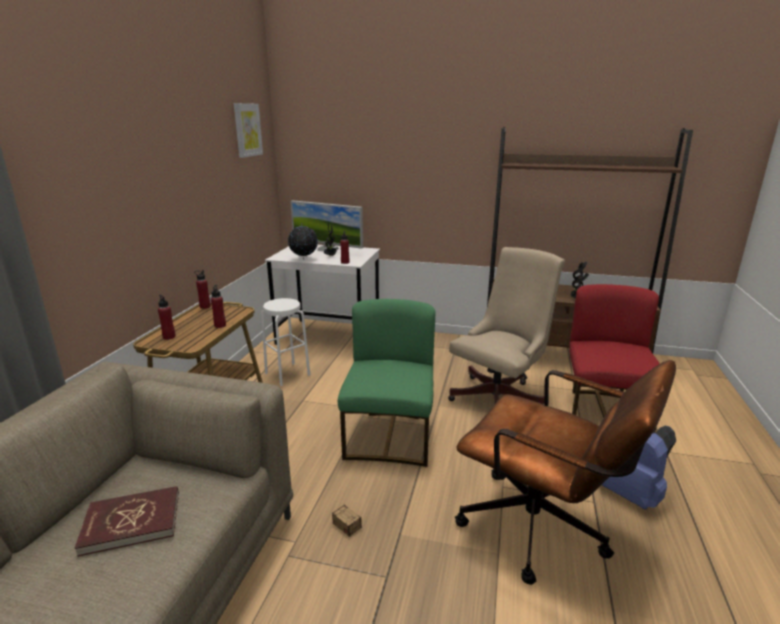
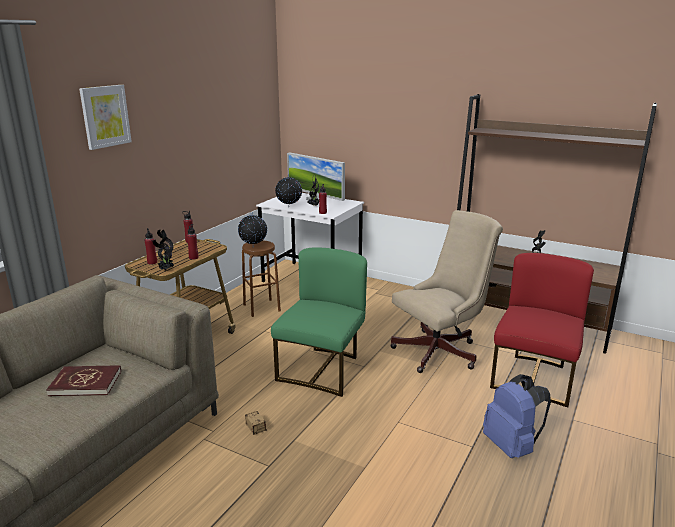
camera: 15 degrees right, 0 degrees up
picture [234,103,263,158] -> picture moved to [79,85,132,150]
white stool [261,298,310,386] -> brown stool [242,240,281,317]
brown office chair [455,360,676,585] -> none
none -> potted plant [152,229,174,270]
none -> globe [238,212,267,247]

